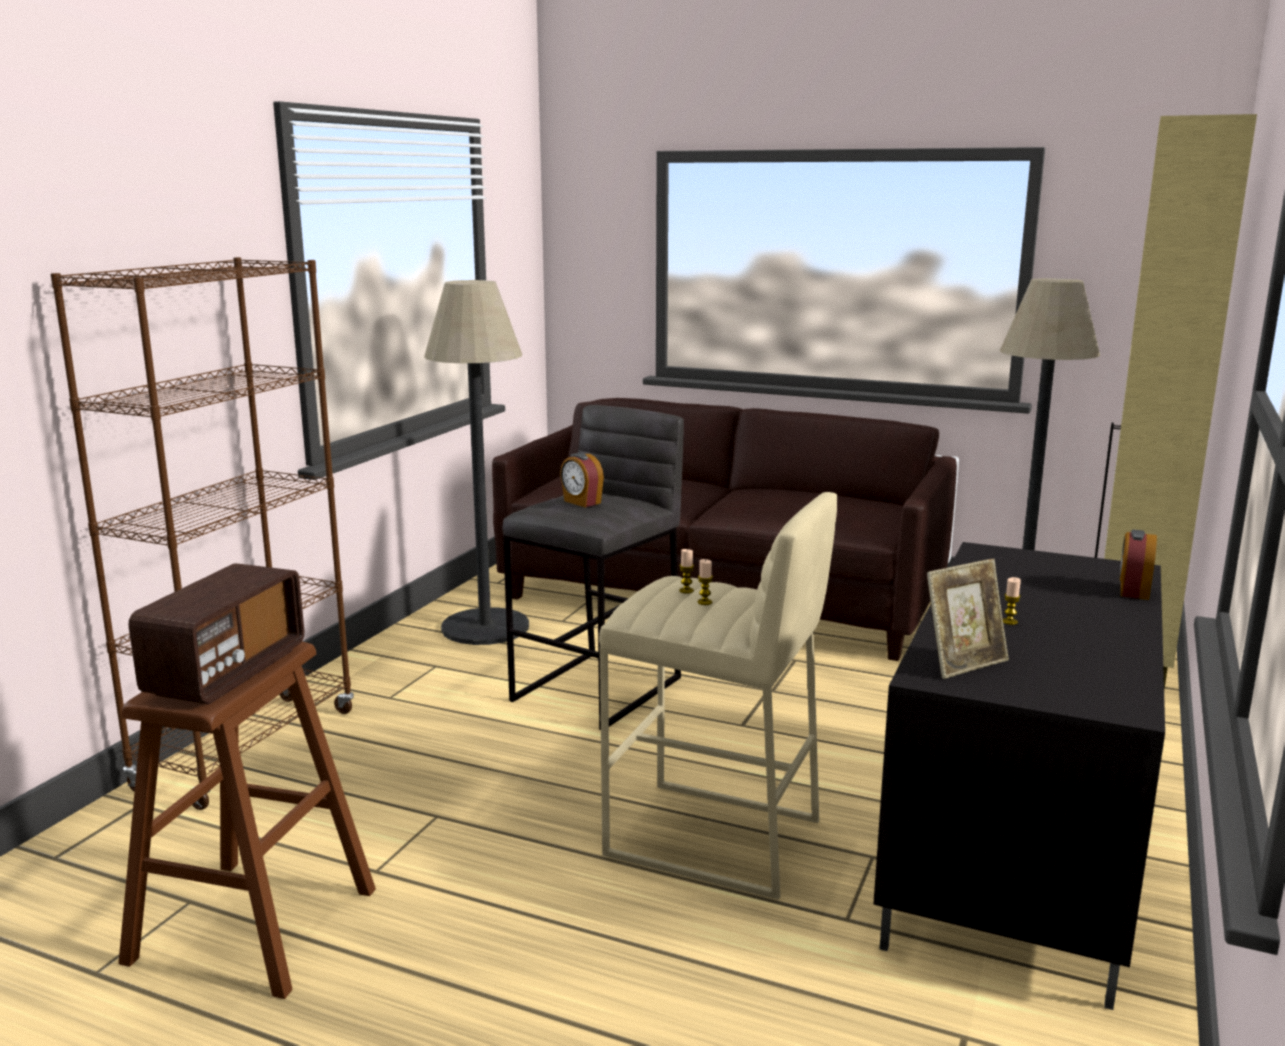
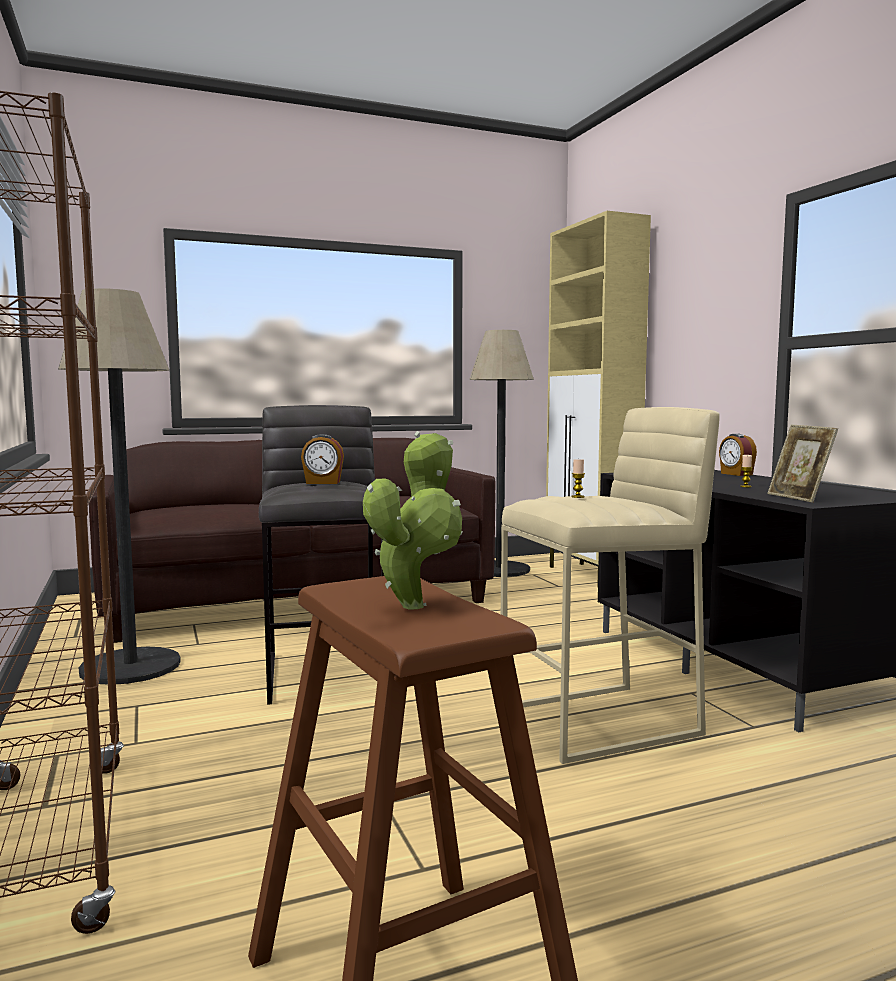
camera: 45 degrees left, 10 degrees down
radio [128,563,304,705] -> potted plant [363,431,463,610]
candle [698,559,713,605] -> none
picture frame [927,558,1009,679] -> picture frame turned 150 degrees clockwise [767,425,838,503]

